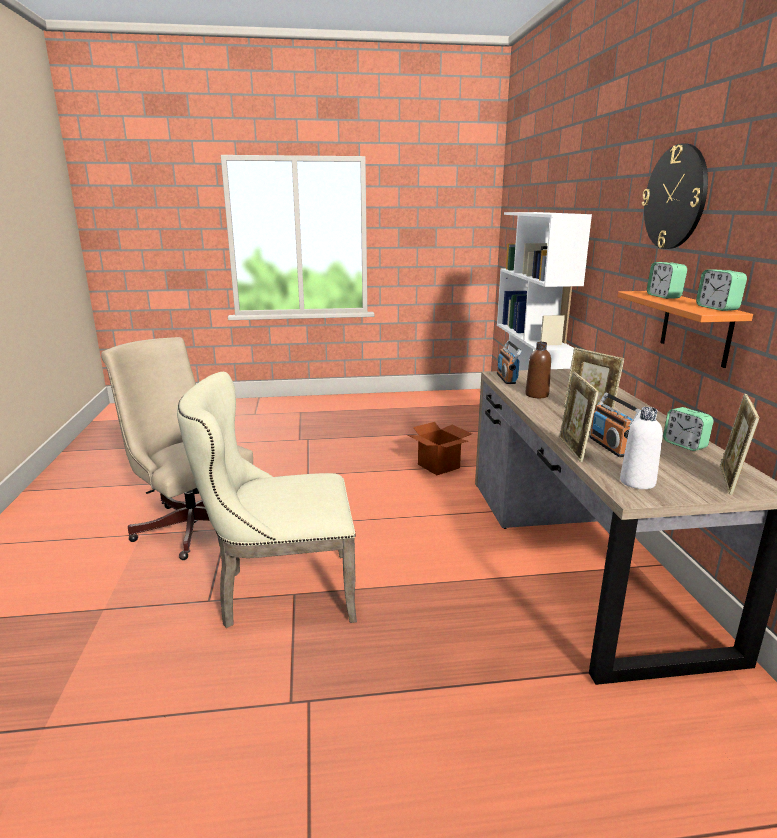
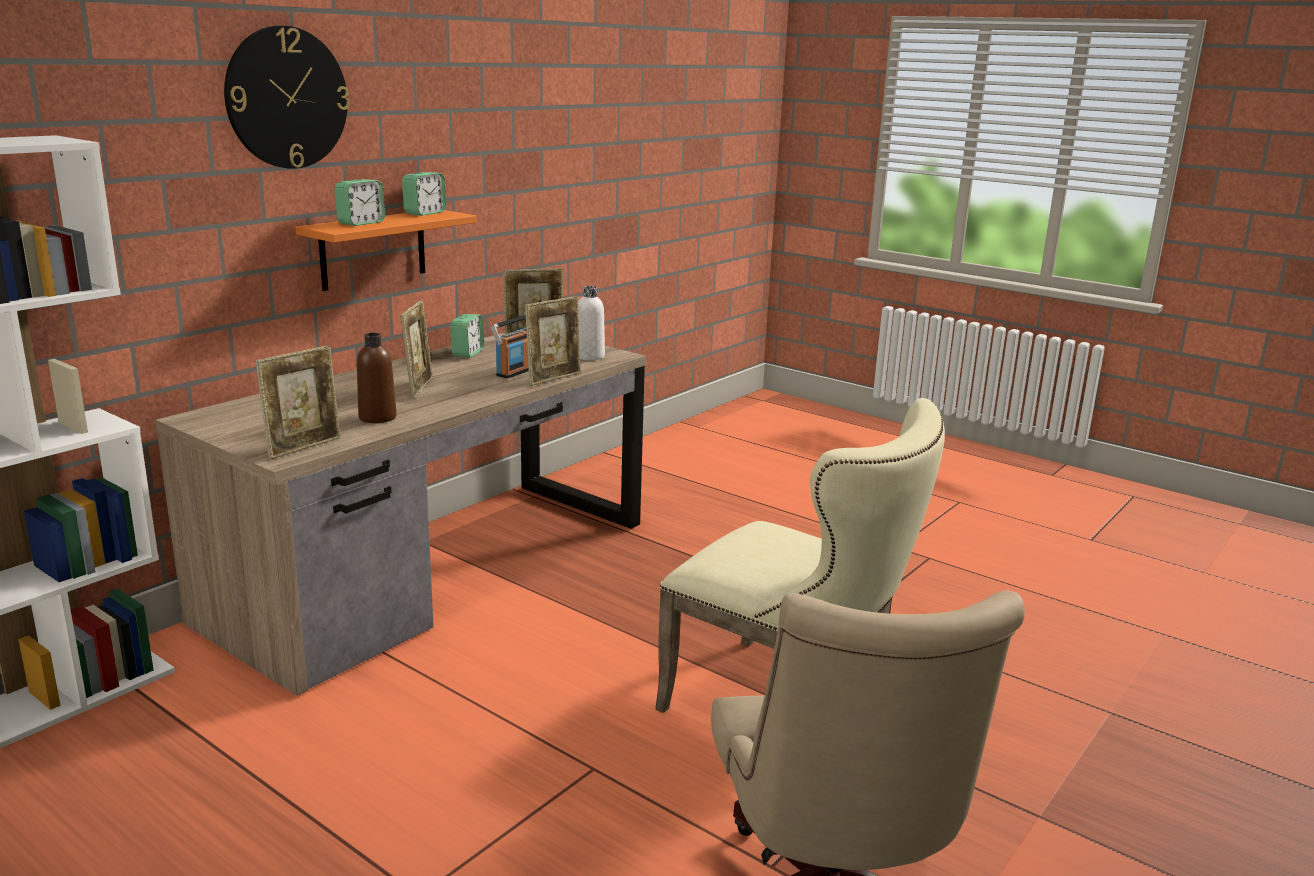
camera: 135 degrees left, 0 degrees up
cardboard box [407,422,472,475] -> none
radio [497,341,522,384] -> picture frame [256,345,340,459]

